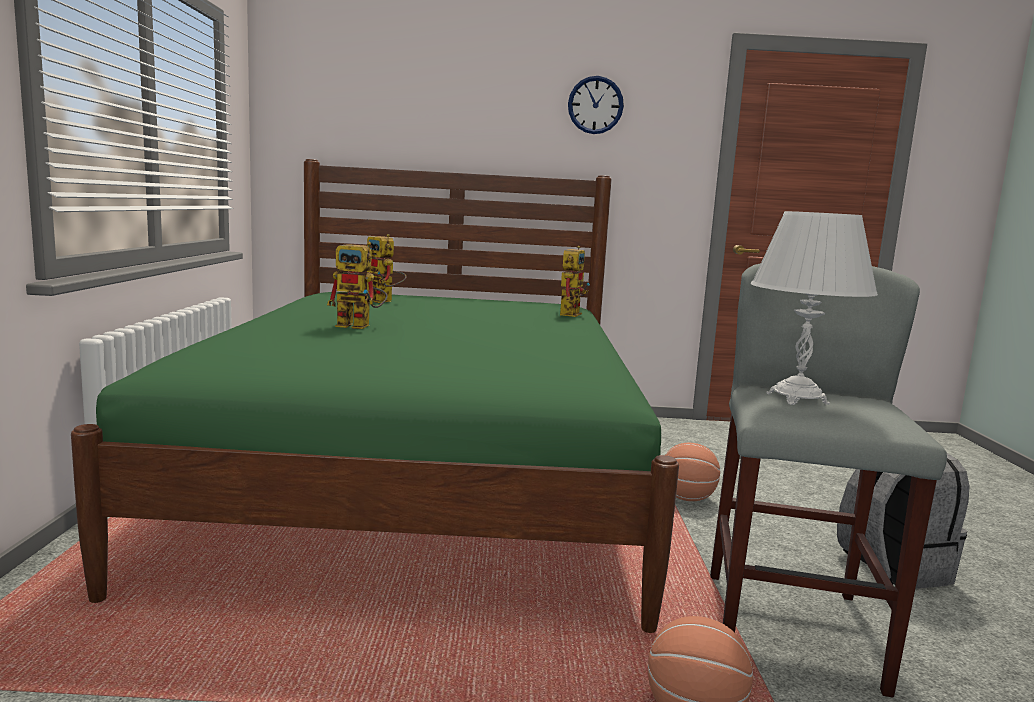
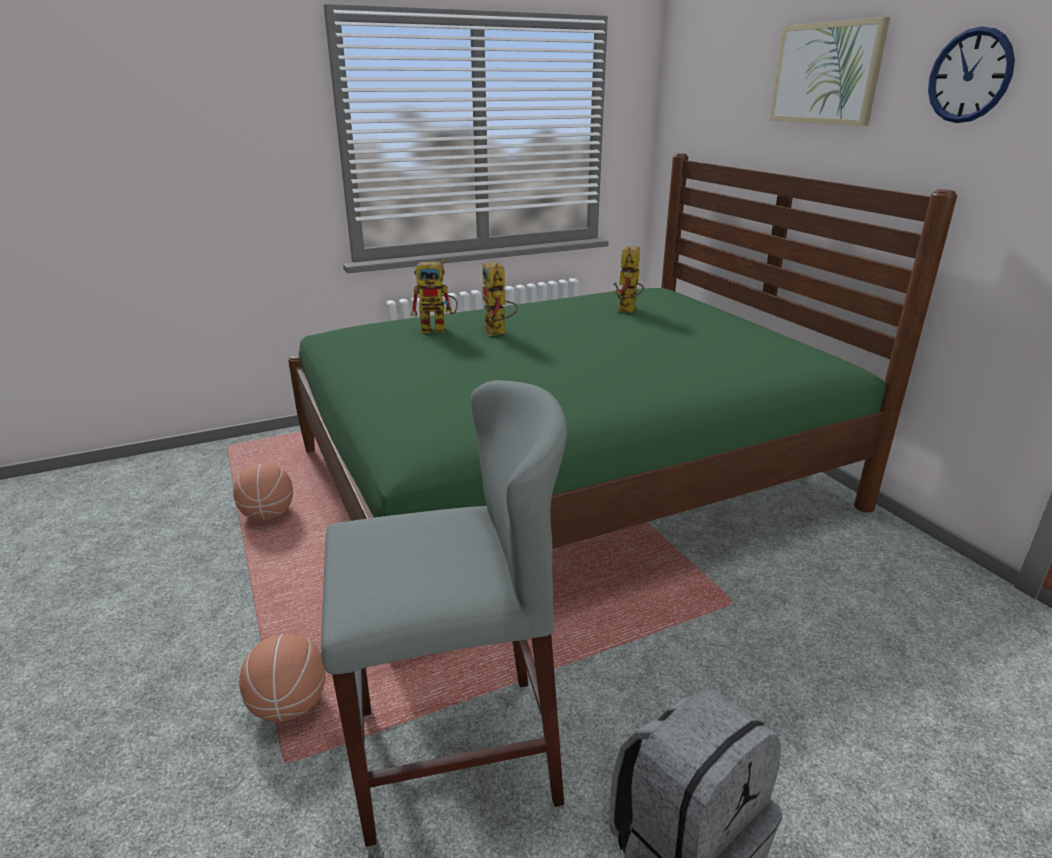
camera: 65 degrees right, 15 degrees up
toy robot [560,246,590,317] -> toy robot moved to [411,259,458,333]
basketball [666,443,720,501] -> basketball moved to [233,463,293,520]
white table lamp [751,211,878,405] -> none
none -> picture [770,17,890,126]

